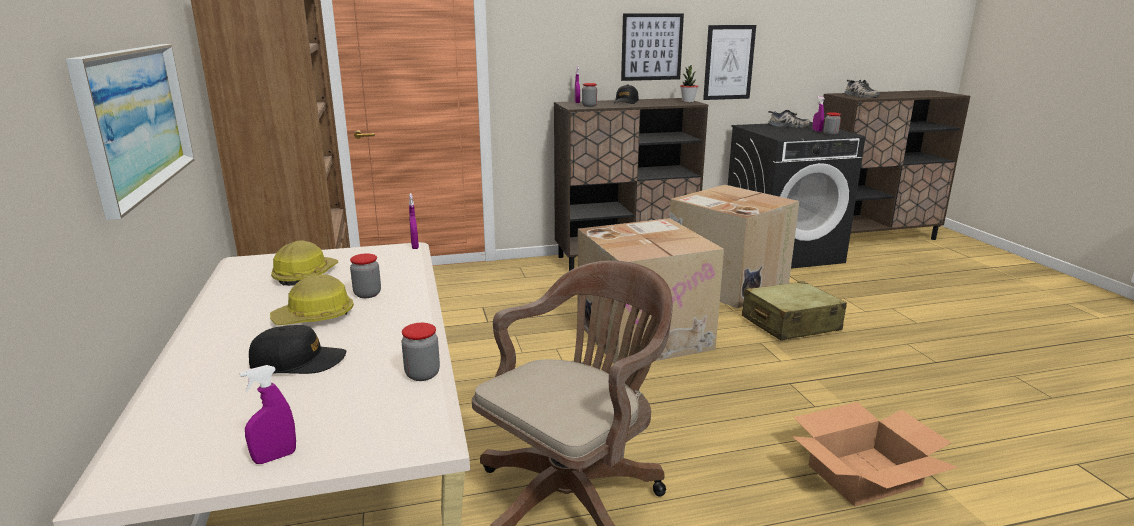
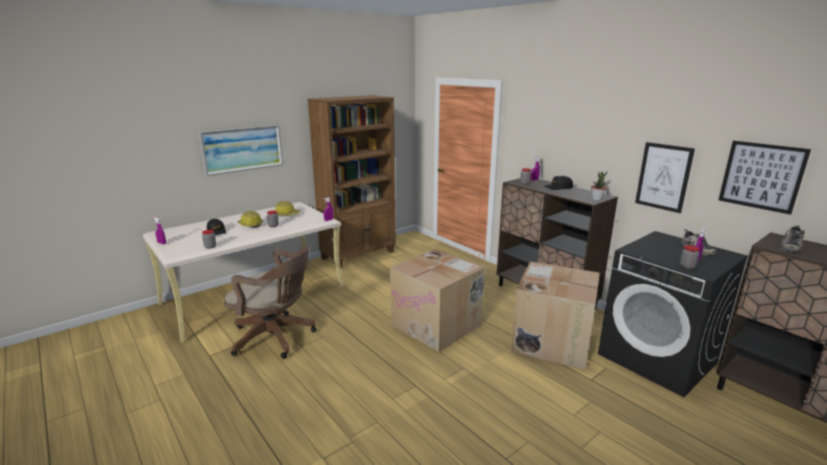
camera: 65 degrees right, 0 degrees up
picture [621,13,684,81] -> picture moved to [719,141,811,215]
beige suitcase [742,281,847,341] -> none
cardboard box [792,402,958,506] -> none

